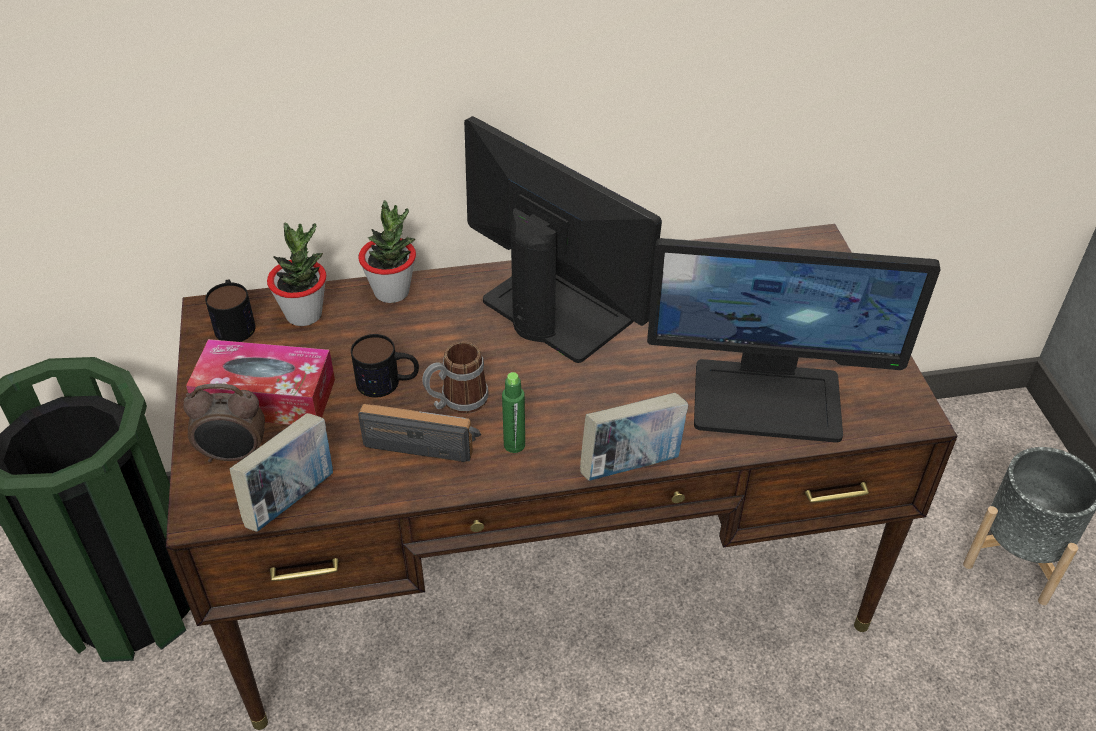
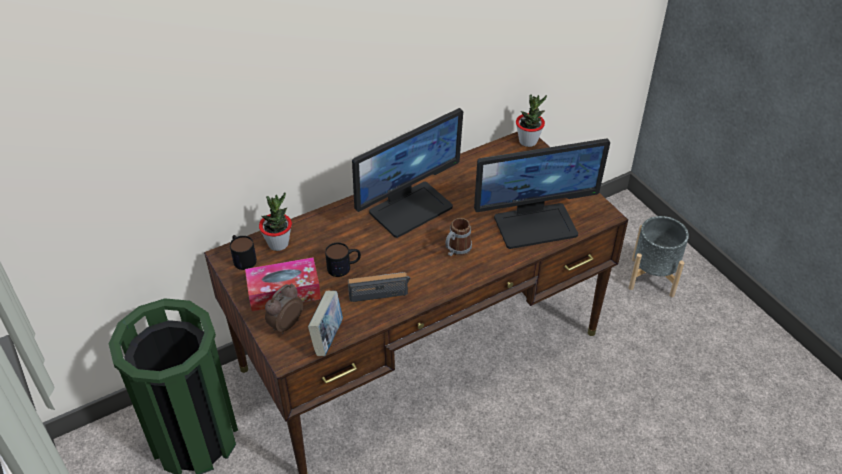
camera: 20 degrees left, 0 degrees up
alarm clock [183,384,265,462] -> alarm clock turned 150 degrees clockwise [265,284,303,334]
potted plant [358,200,416,303] -> potted plant moved to [516,94,547,147]
mug [422,342,488,414] -> mug moved to [445,218,472,256]
monitor [464,116,662,363] -> monitor turned 120 degrees clockwise [352,108,463,238]
green bottle [502,372,525,453] -> none
book [580,393,688,481] -> none

